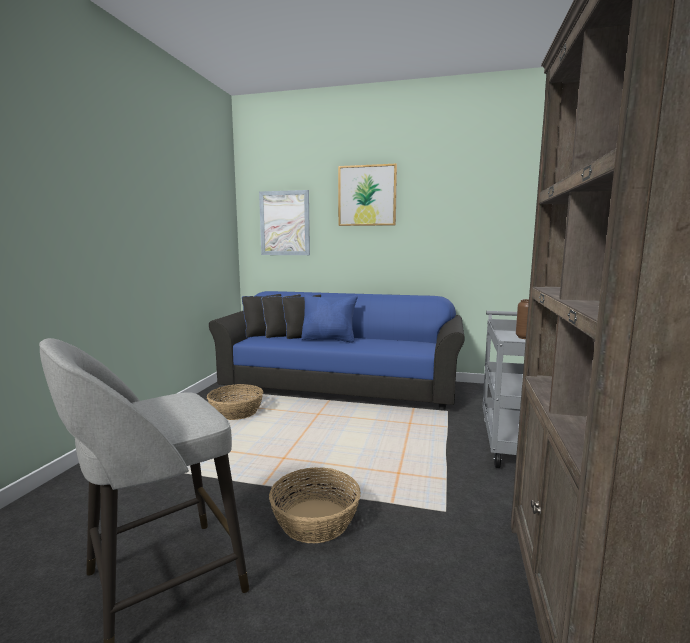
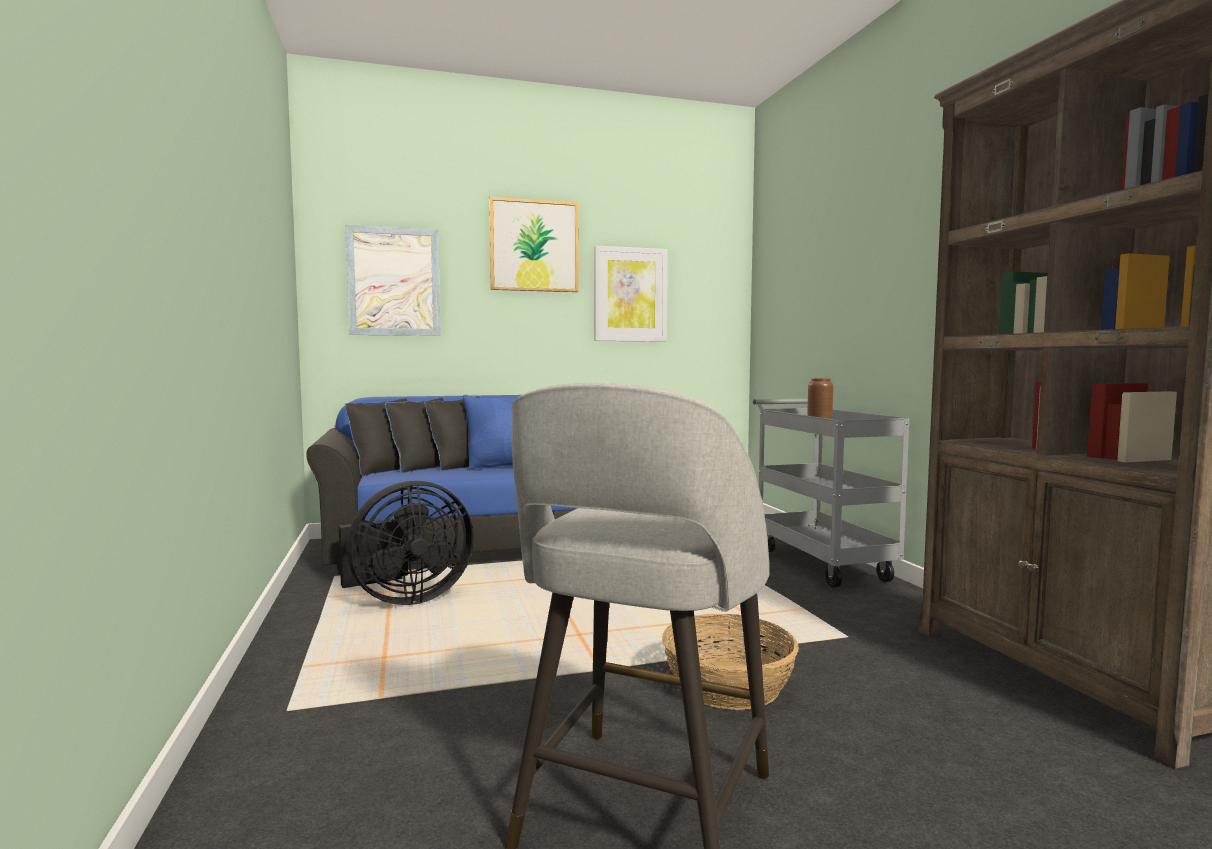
camera: 30 degrees left, 5 degrees down
basket [207,384,263,420] -> black fan [339,481,474,605]
none -> picture [594,246,667,342]

